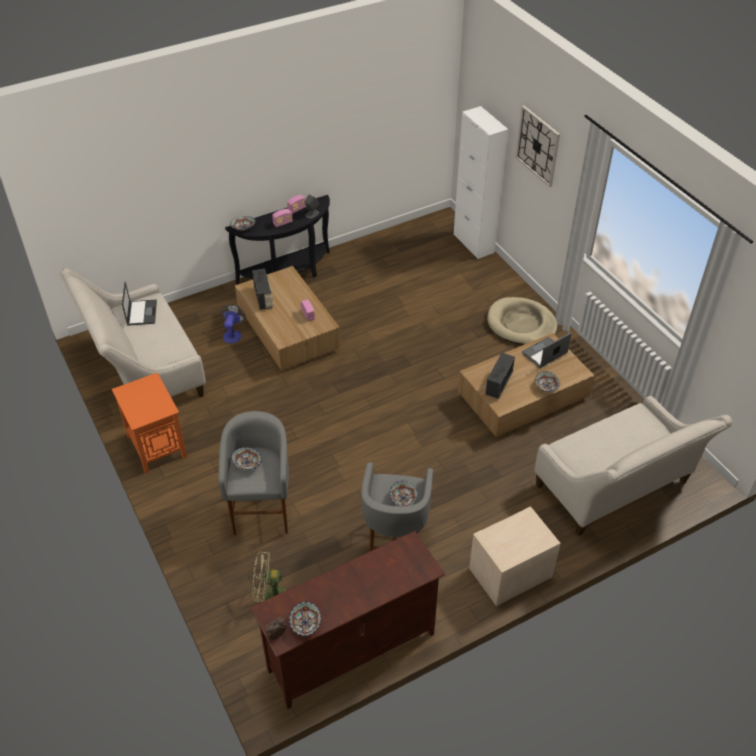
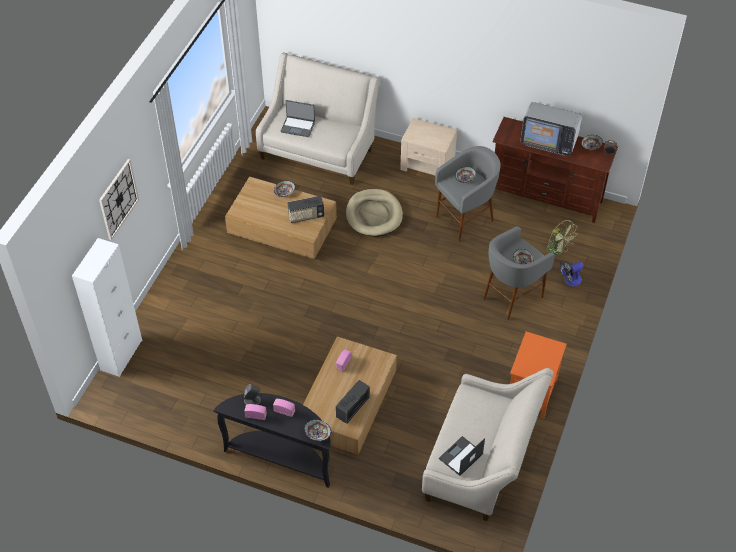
camera: 130 degrees left, 5 degrees up
fan [221,305,246,343] -> fan moved to [559,261,583,286]
beige dog bed [487,297,558,345] -> beige dog bed moved to [346,189,403,236]
laptop [522,332,572,368] -> laptop moved to [281,100,315,137]
none -> television [521,102,582,156]

